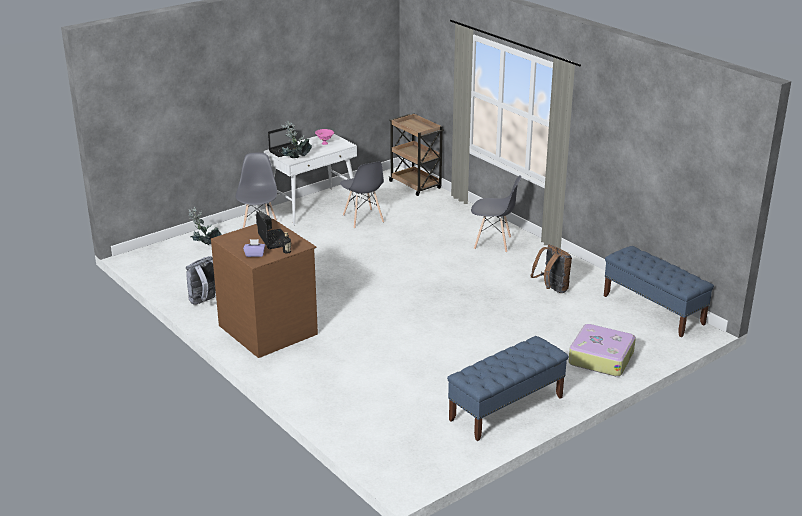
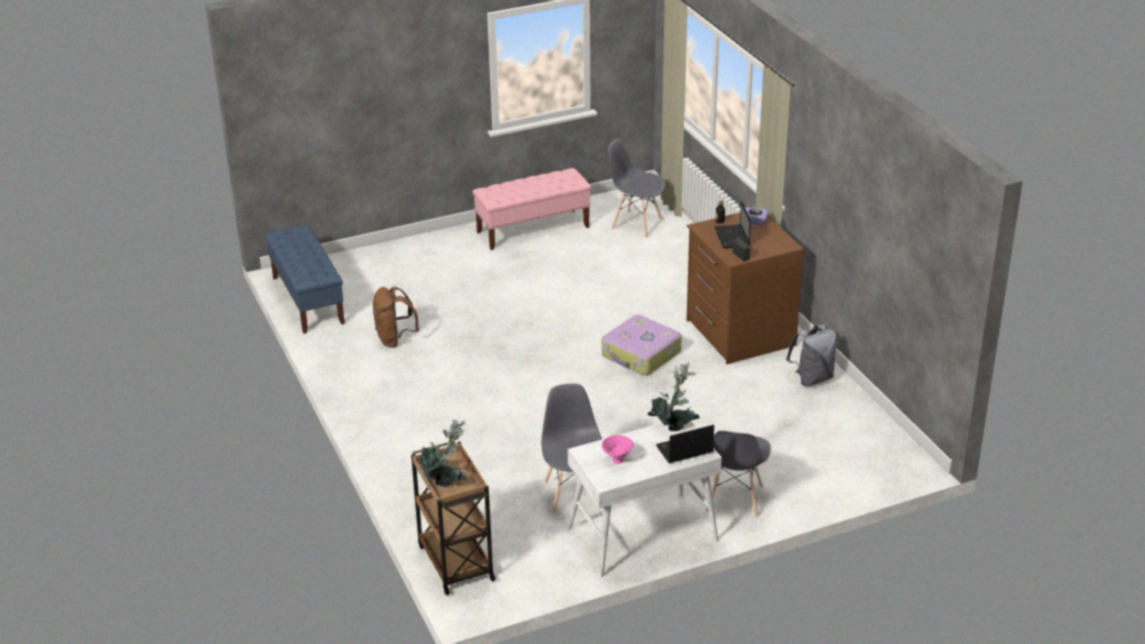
camera: 165 degrees left, 5 degrees up
potted plant [189,206,222,245] -> potted plant moved to [418,420,467,487]
blue bench [447,336,569,441] -> pink bench [473,168,591,250]
grey chair [471,175,521,253] -> grey chair moved to [608,139,665,237]
suitcase [568,324,636,376] -> suitcase moved to [602,315,682,375]

